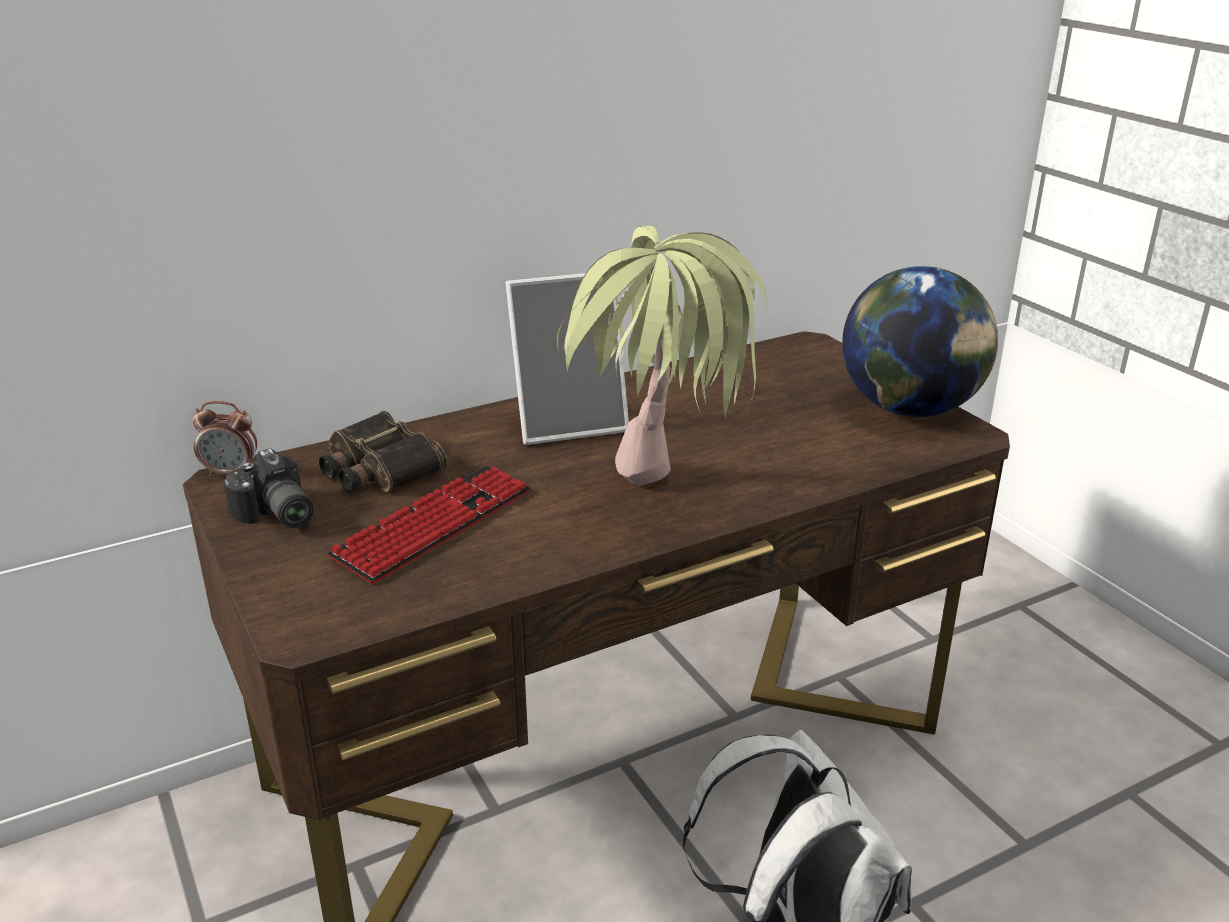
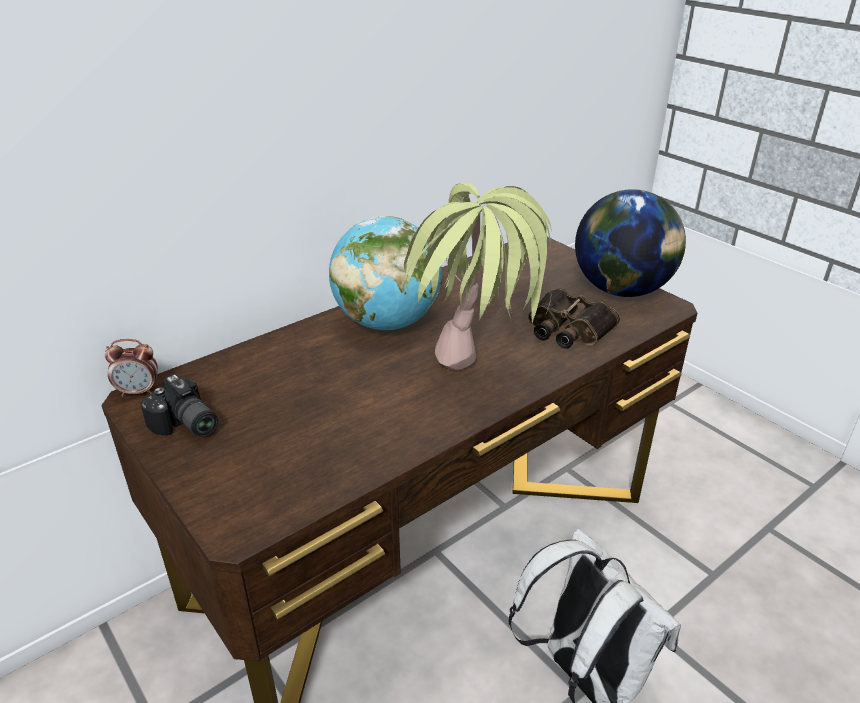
camera: 10 degrees left, 5 degrees up
binoculars [319,411,447,493] -> binoculars moved to [528,288,620,349]
keyboard [328,466,530,583] -> none
picture frame [506,273,629,445] -> globe [329,216,442,330]

